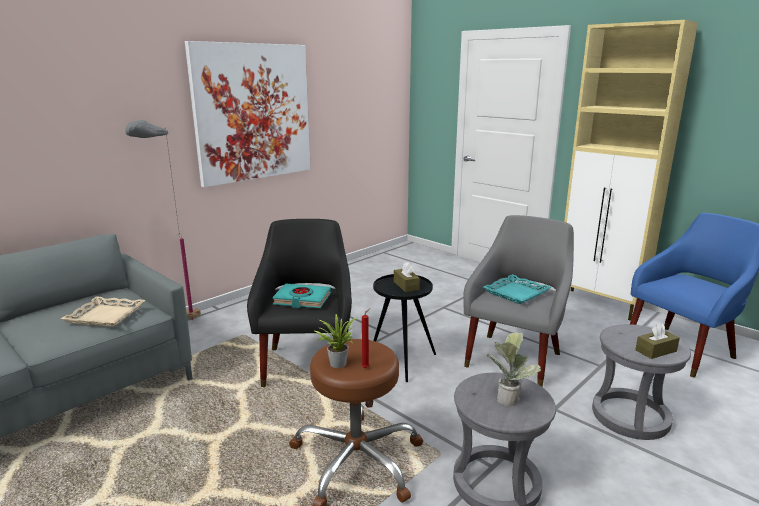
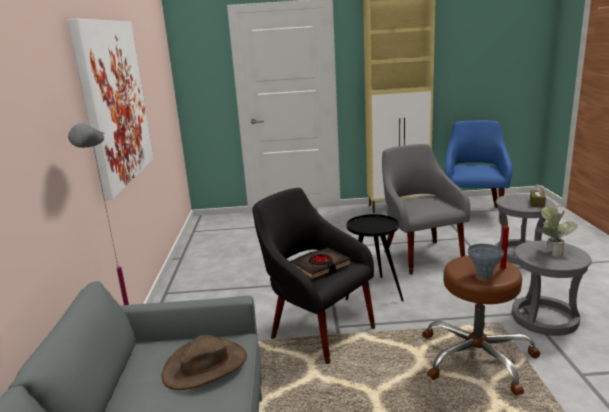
camera: 45 degrees left, 0 degrees up
beige tray [61,297,146,327] -> brown hat [162,335,247,390]
turquoise book [272,283,331,308] -> black book [290,248,351,280]
potted plant [313,314,358,368] -> grey vase [468,244,504,279]
brown tissue box [394,262,420,292] -> none
turquoise tray [483,274,551,304] -> none

